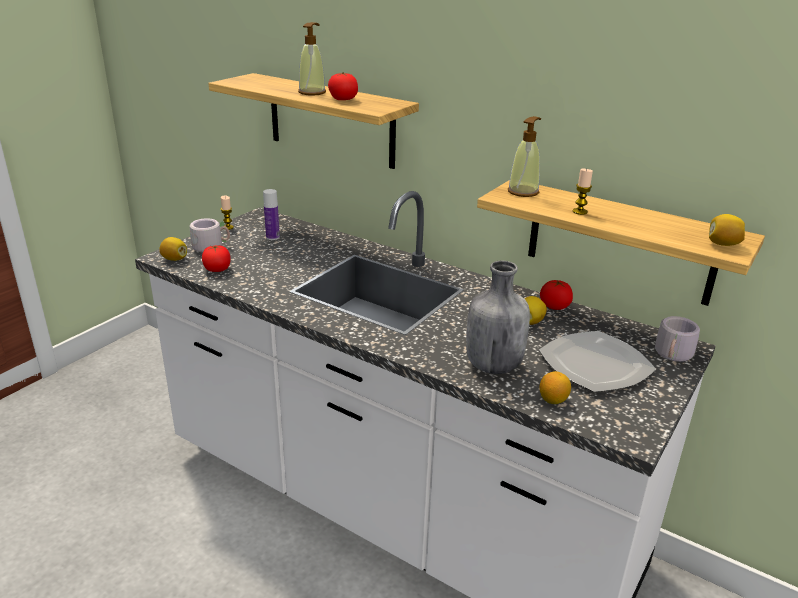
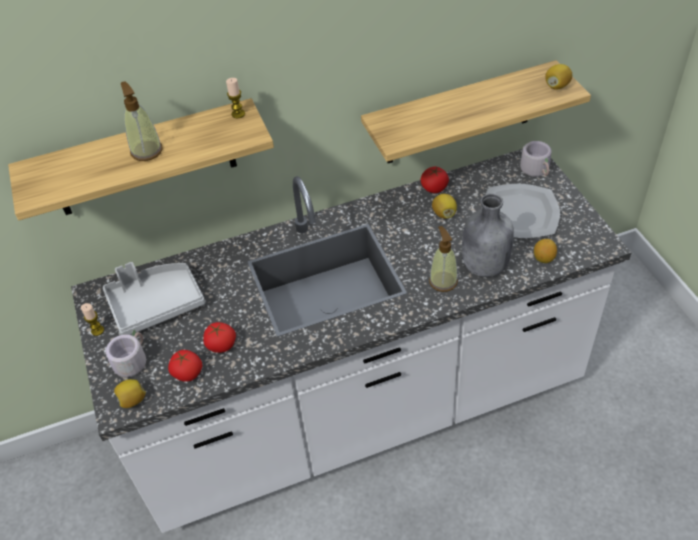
camera: 50 degrees left, 20 degrees up
bottle [263,189,280,240] -> grey tray [103,262,205,335]
tomato [328,72,358,100] -> tomato moved to [203,322,236,353]
soap dispenser [508,116,541,197] -> soap dispenser moved to [429,226,458,292]
candle [573,169,593,215] -> candle moved to [226,78,245,118]

